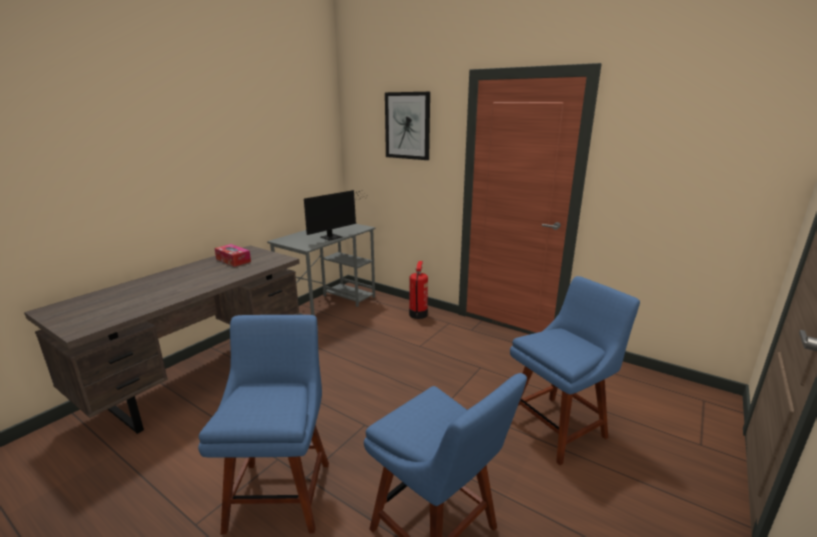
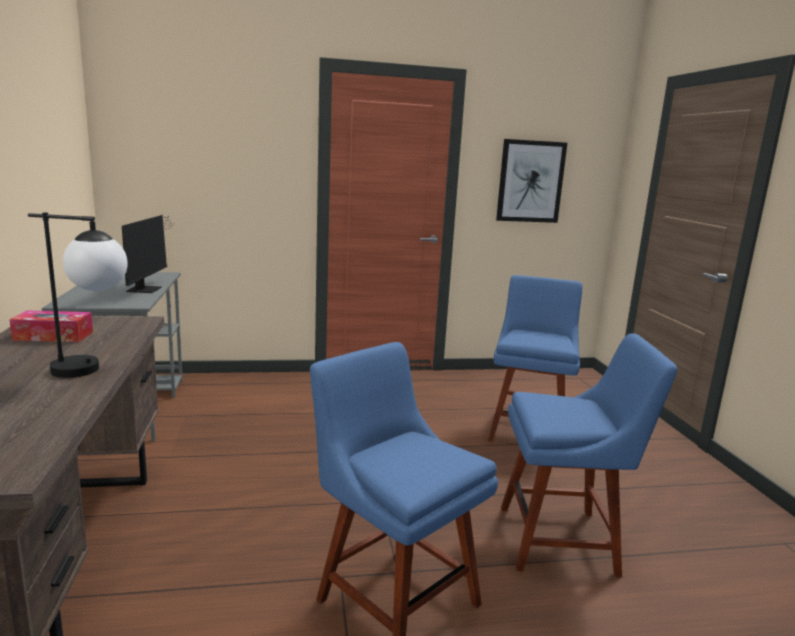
camera: 45 degrees left, 5 degrees down
picture [385,92,430,160] -> picture moved to [496,139,567,223]
fire extinguisher [409,261,428,319] -> none
none -> table lamp [28,212,128,378]

